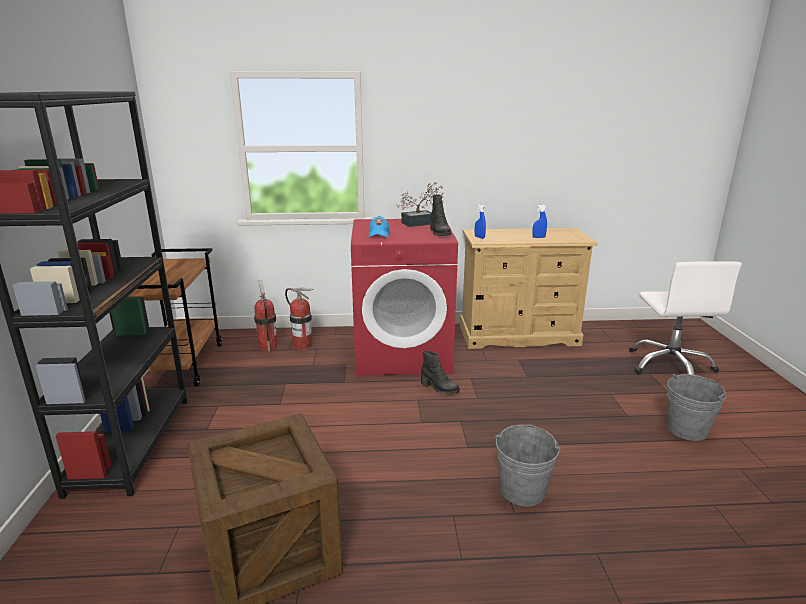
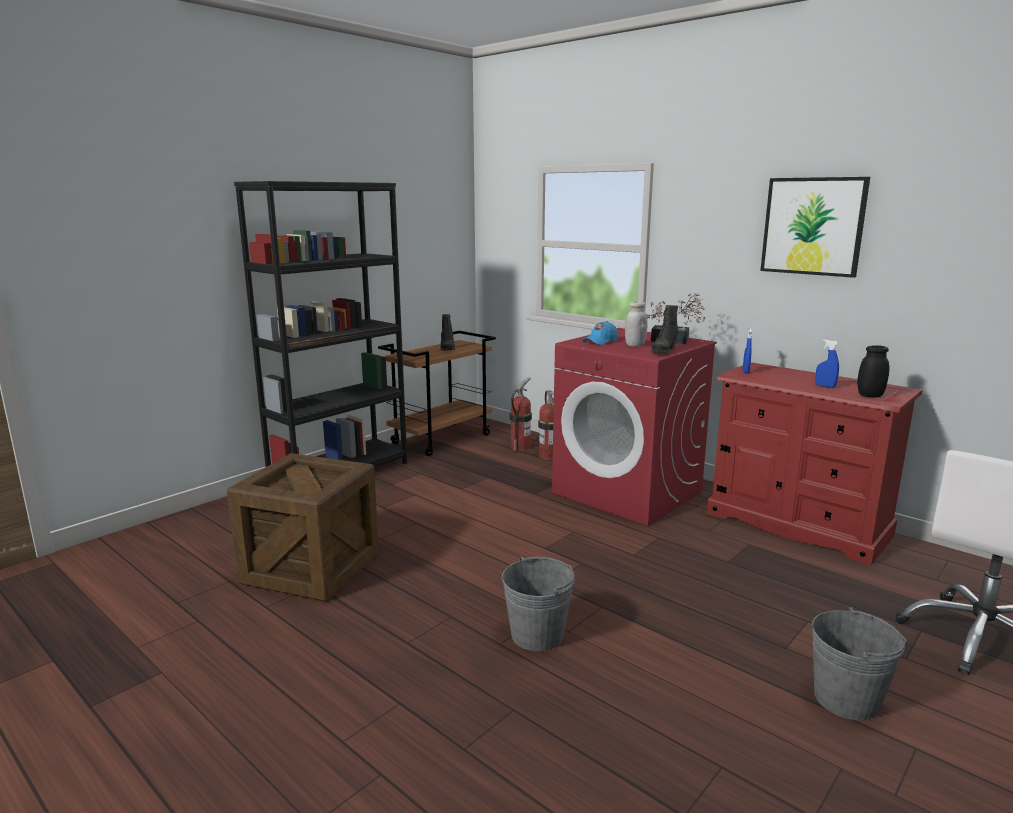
camera: 45 degrees right, 5 degrees down
black boot [421,351,460,394] -> black boot moved to [441,314,455,351]
beige dresser [460,228,598,349] -> red dresser [707,362,923,565]
none -> white jar [625,302,648,347]
none -> picture [760,177,870,278]
none -> black jar [857,345,889,397]

